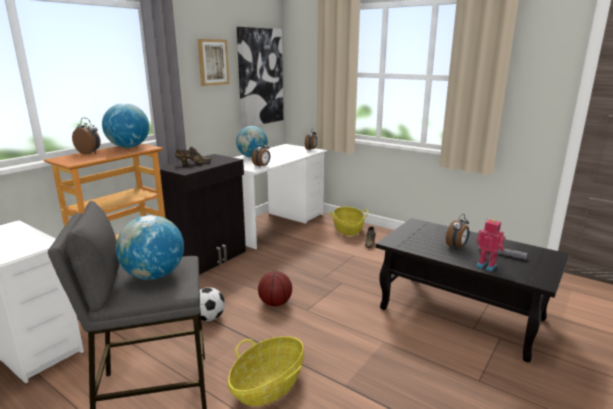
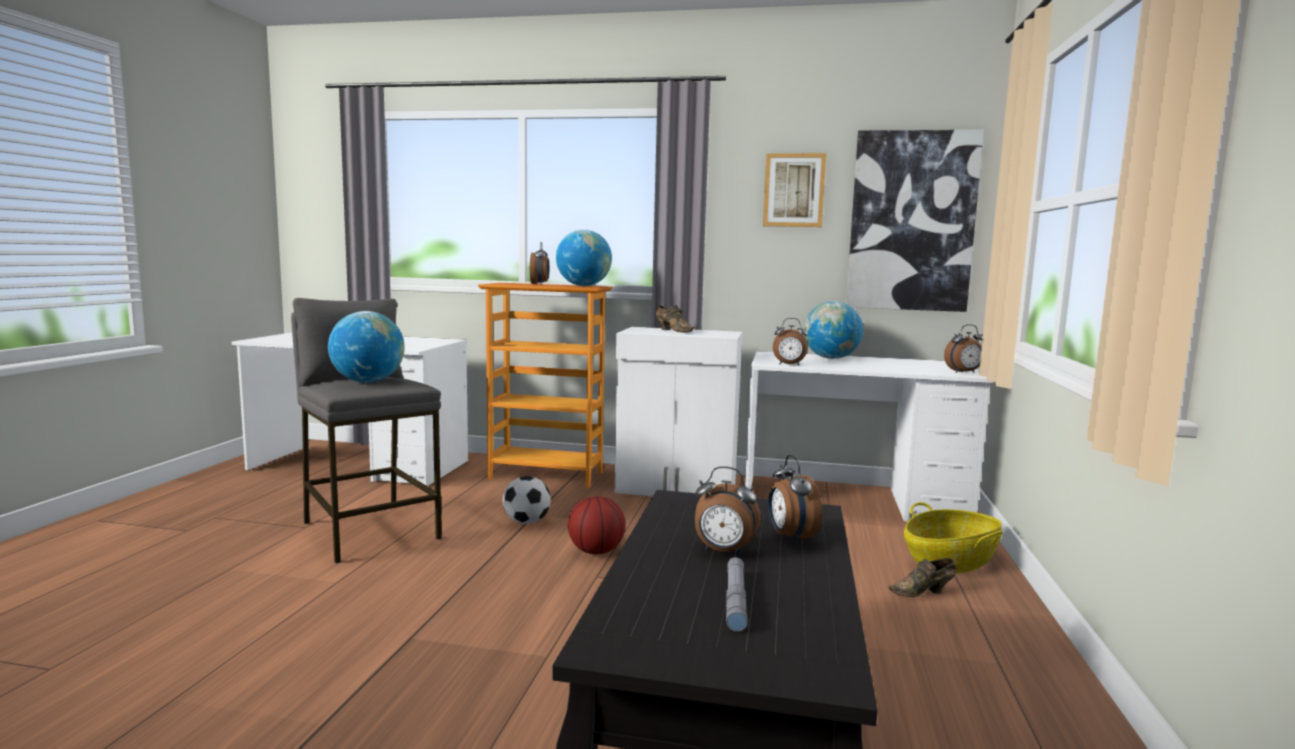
camera: 65 degrees right, 10 degrees down
black cabinet [160,154,246,275] -> white cabinet [615,327,742,496]
basket [228,336,304,406] -> none
toy robot [476,219,505,271] -> none
none -> alarm clock [768,455,822,544]

